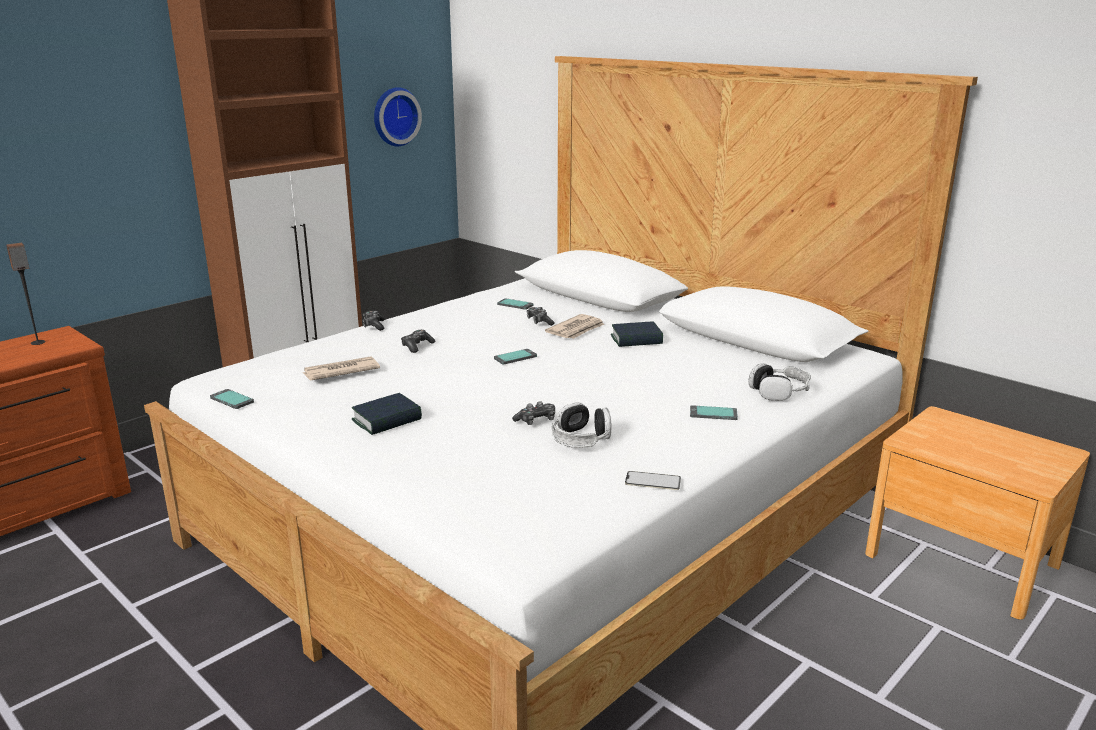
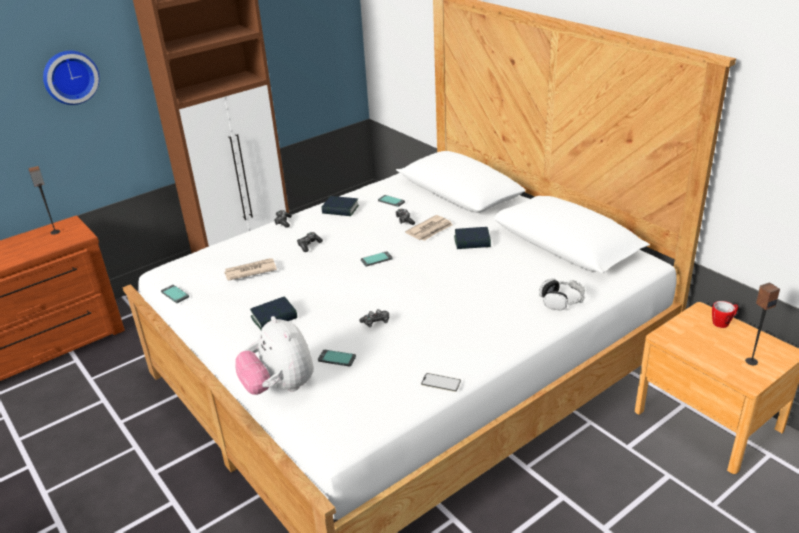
camera: 10 degrees right, 10 degrees up
wall clock [374,87,422,146] -> wall clock moved to [43,51,100,105]
headphones [552,402,611,448] -> none
phone [690,405,738,420] -> phone moved to [318,350,356,367]
none -> plush toy [235,316,314,395]
none -> book [321,196,359,216]
none -> mug [712,301,738,328]
none -> speaker [745,282,780,365]

